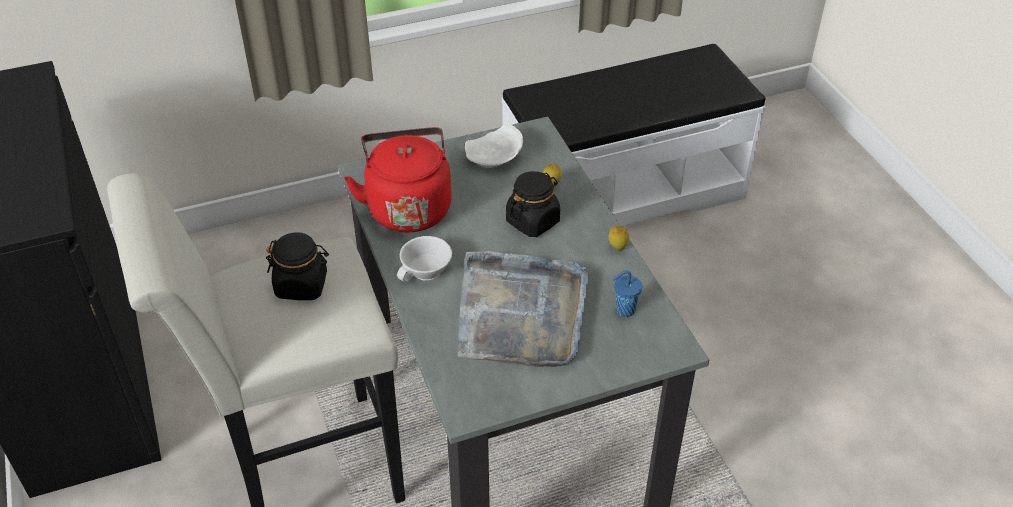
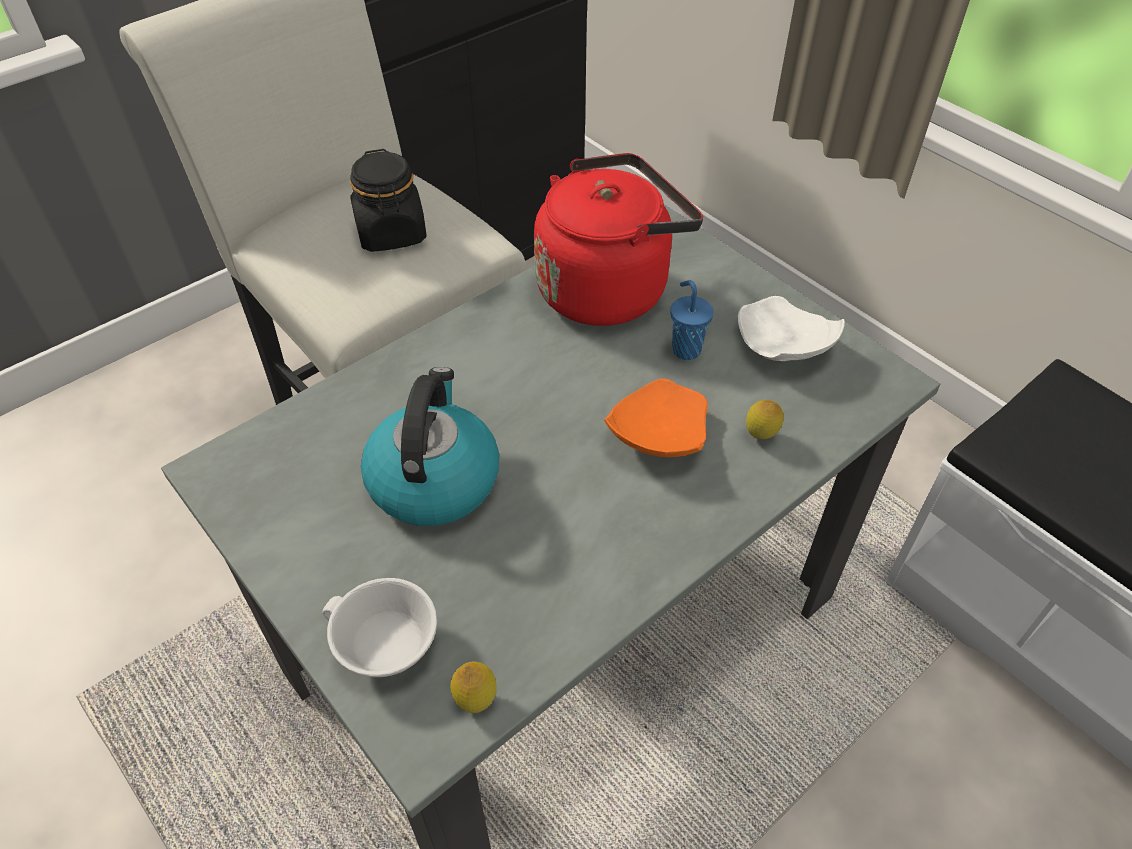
camera: 70 degrees right, 5 degrees up
white cup [397,236,452,282] -> white cup moved to [323,578,437,677]
grey tray [458,251,589,367] -> kettle [361,367,499,526]
black jar [506,171,560,237] -> orange plate [604,379,708,457]
lemon [609,225,629,250] -> lemon moved to [450,661,497,713]
blue cup [612,270,642,317] -> blue cup moved to [670,280,714,360]

